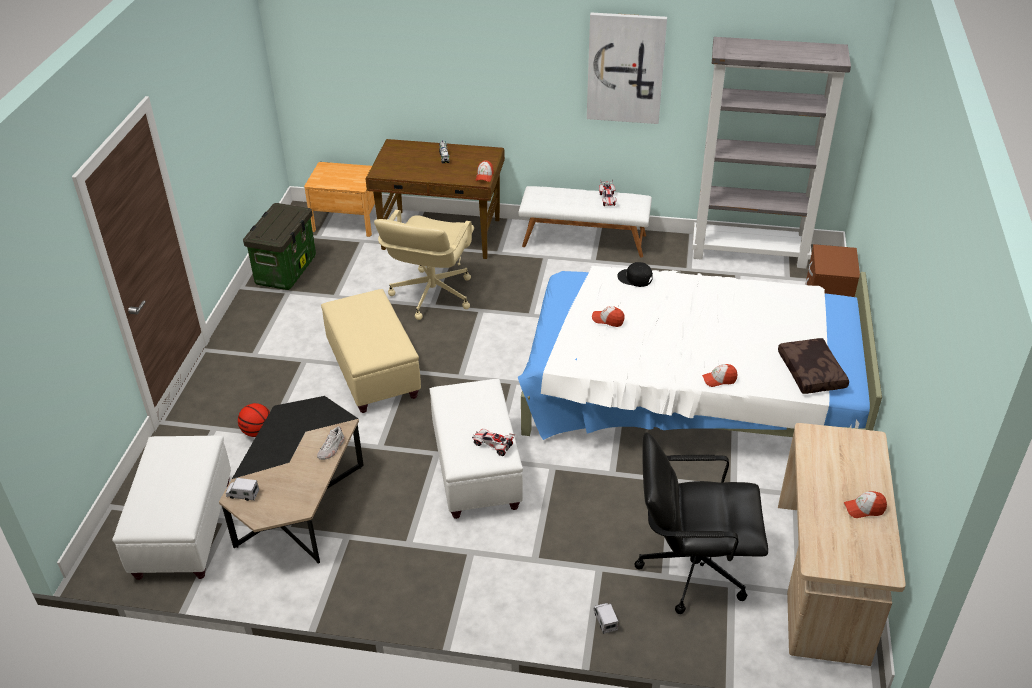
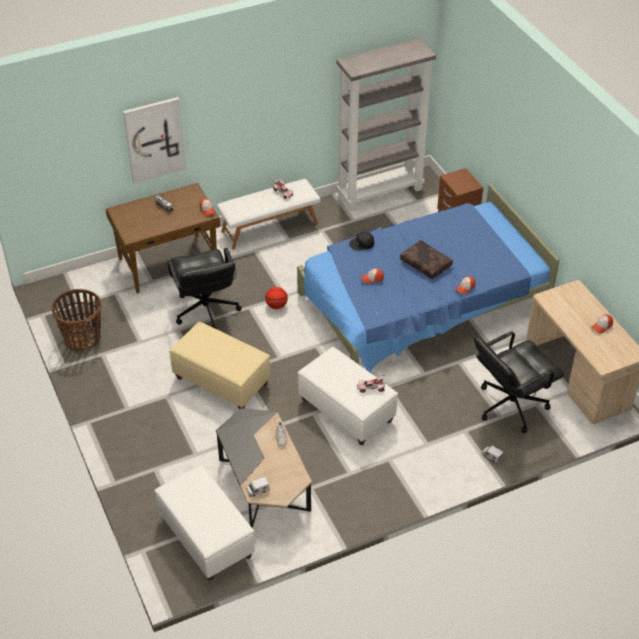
camera: 35 degrees left, 5 degrees up
basketball [238,403,270,437] -> basketball moved to [265,287,288,309]
storage box [243,203,316,290] -> basket [51,289,101,351]
brown nightstand [304,162,375,237] -> none
beige office chair [374,210,474,320] -> black office chair [167,248,242,330]
white bed [518,266,882,440] -> blue bed [297,184,560,373]
picture [587,12,667,124] -> picture moved to [123,97,186,184]
brown pillow [778,338,849,394] -> brown pillow moved to [400,240,453,279]

